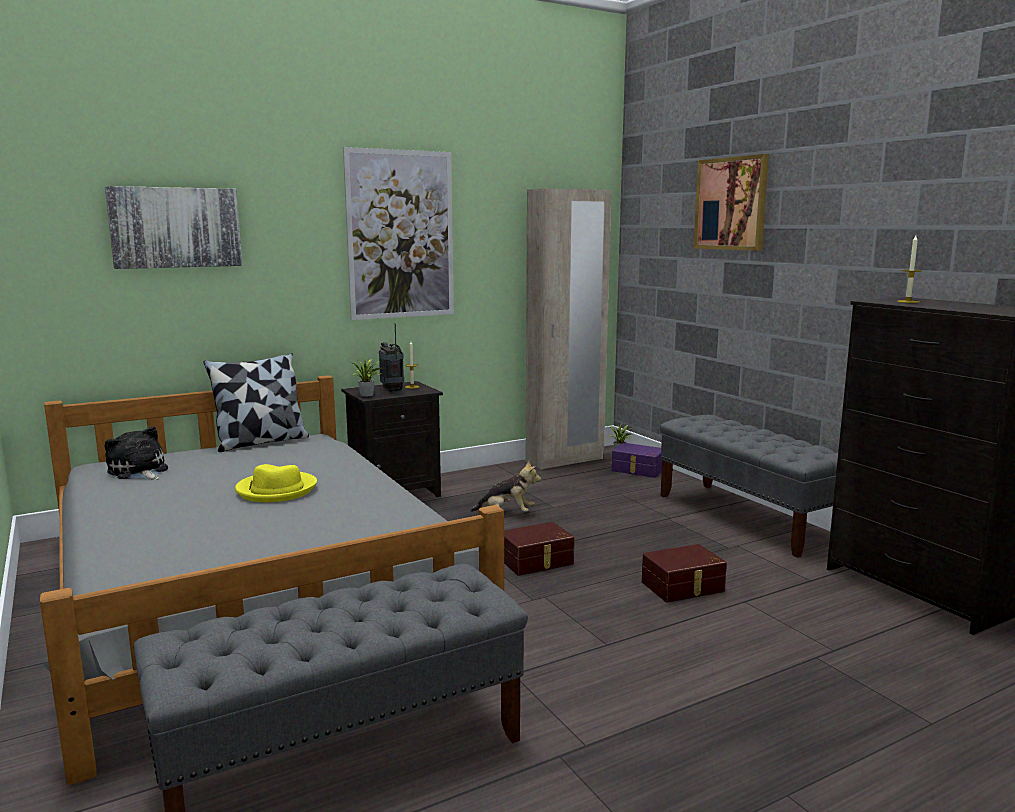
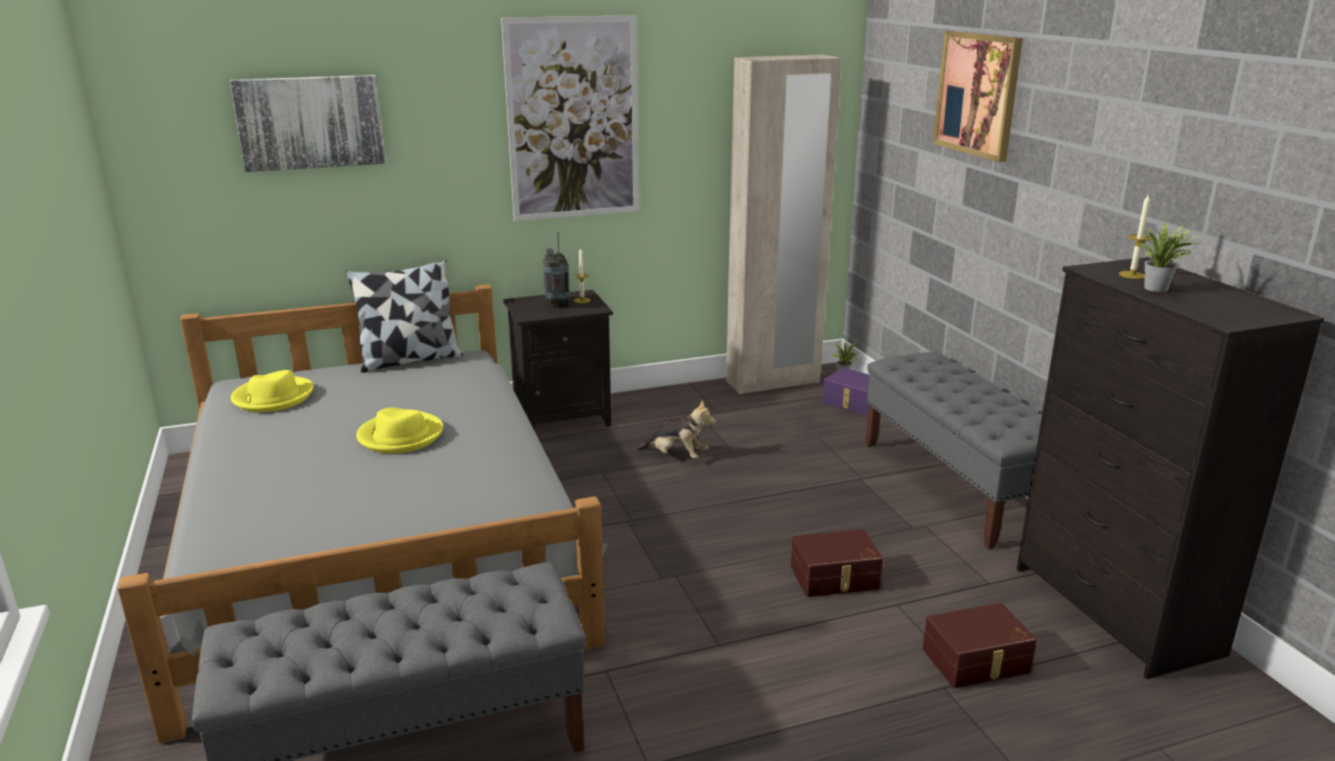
camera: 10 degrees right, 10 degrees up
plush toy [105,426,168,480] -> yellow hat [231,370,313,412]
potted plant [353,356,382,397] -> potted plant moved to [1138,222,1202,292]
brown storage box [504,522,574,576] -> brown storage box moved to [923,603,1037,688]

